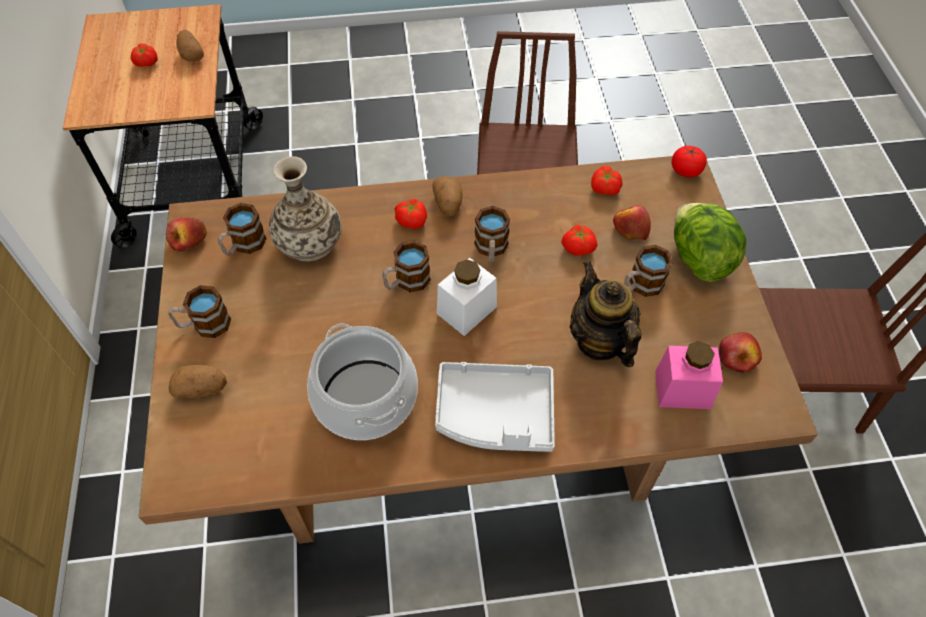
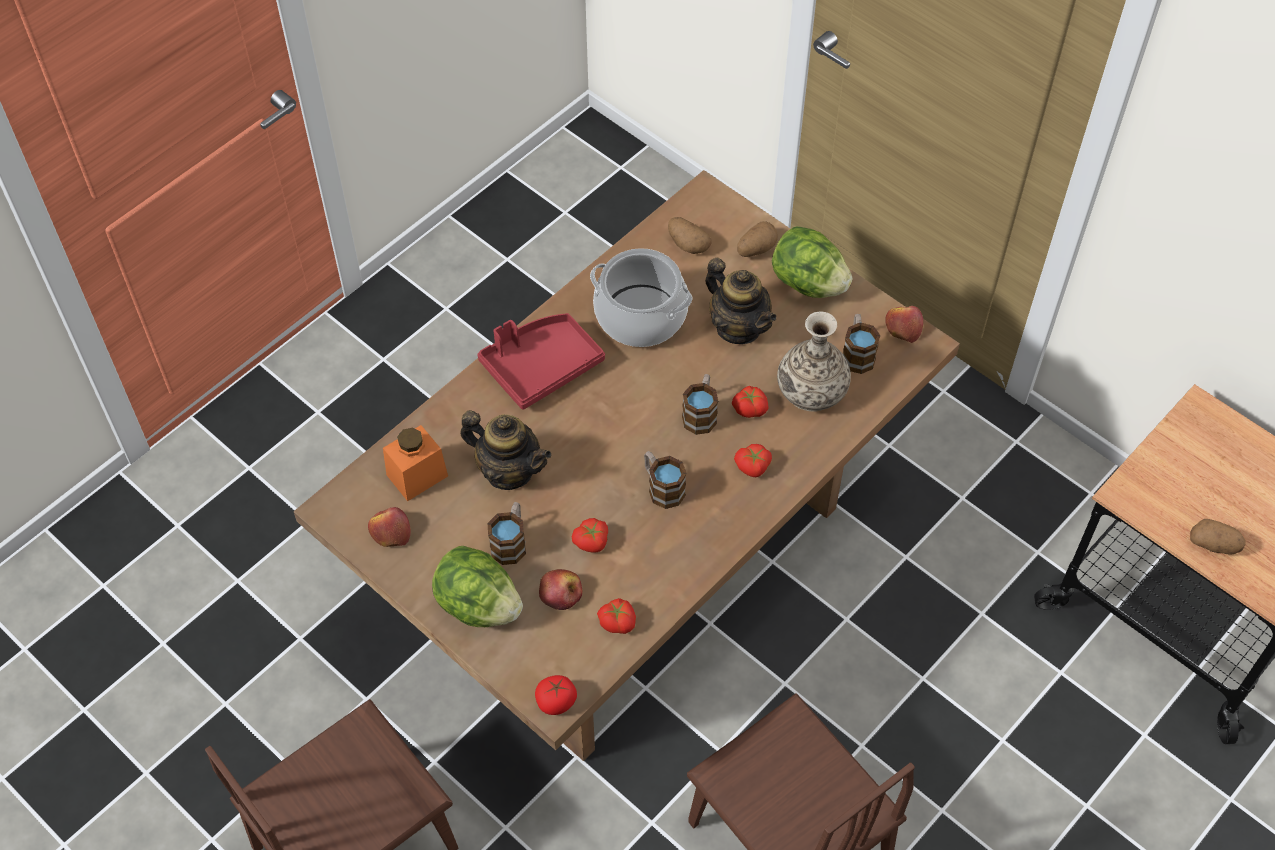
camera: 140 degrees right, 0 degrees up
tomato [131,43,158,67] -> tomato moved to [732,386,769,418]
mug [168,285,231,338] -> lettuce [772,226,852,298]
potato [432,176,463,217] -> potato moved to [668,217,712,254]
grey tray [435,362,555,452] -> red tray [477,313,605,410]
white jar [437,258,497,336] -> none
pink jar [655,341,723,409] -> orange jar [383,425,448,501]
none -> teapot [705,258,777,344]

